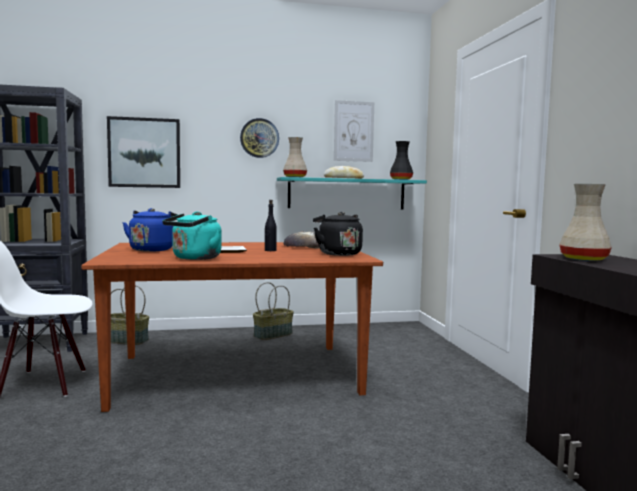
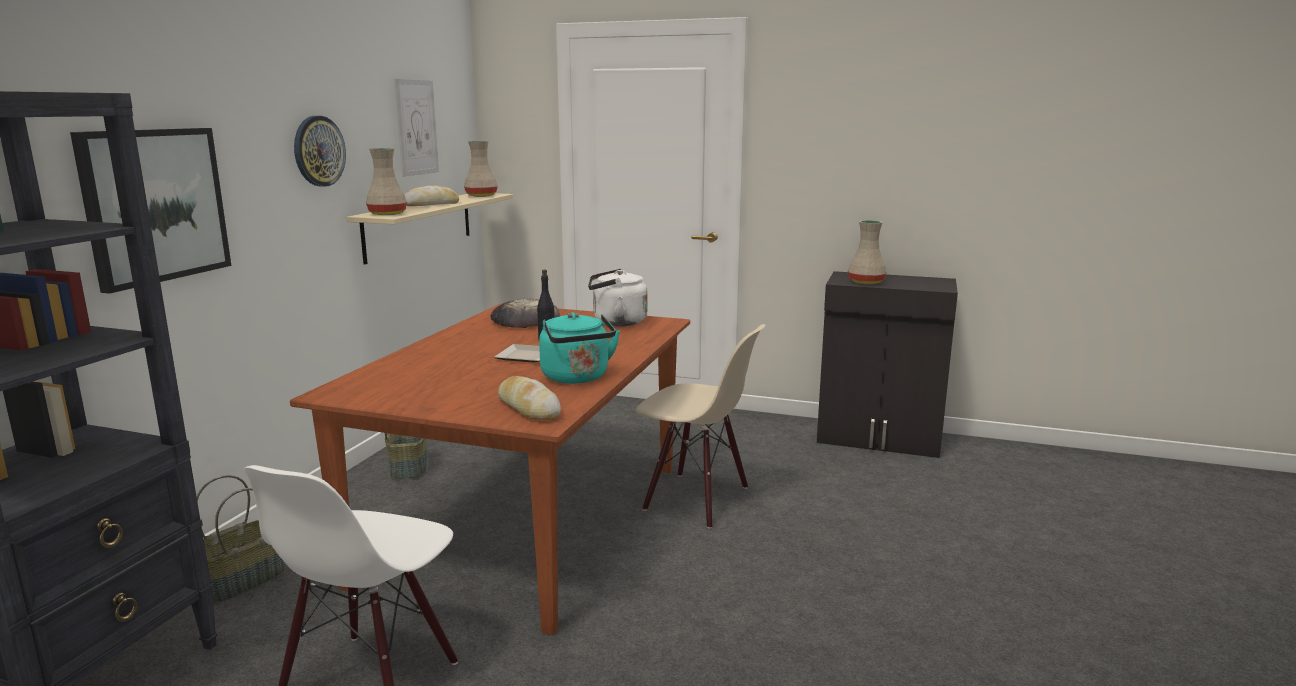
camera: 60 degrees left, 10 degrees up
blue kettle [123,208,178,252] -> none
turquoise shelf [277,177,427,209] -> beige shelf [347,193,513,265]
black kettle [312,212,363,256] -> white kettle [588,269,648,326]
black vase [390,141,413,180] -> beige vase [464,141,498,197]
none -> bread [498,376,561,420]
none -> beige chair [635,324,766,529]

